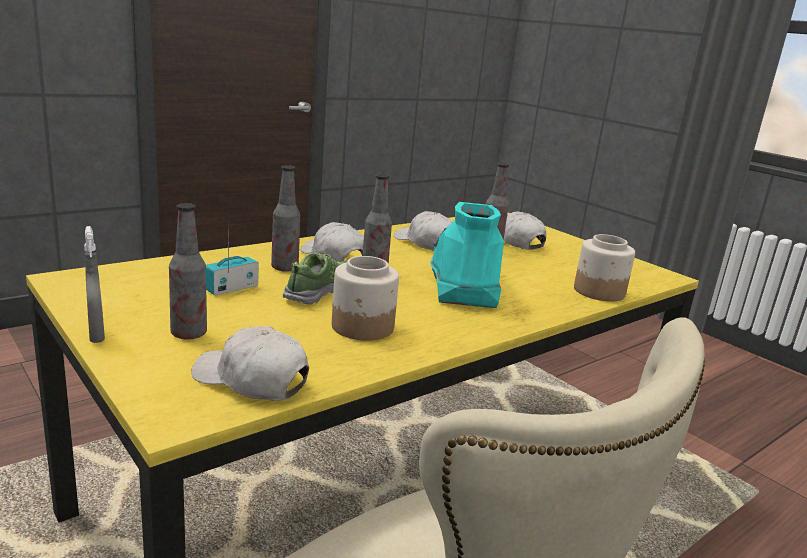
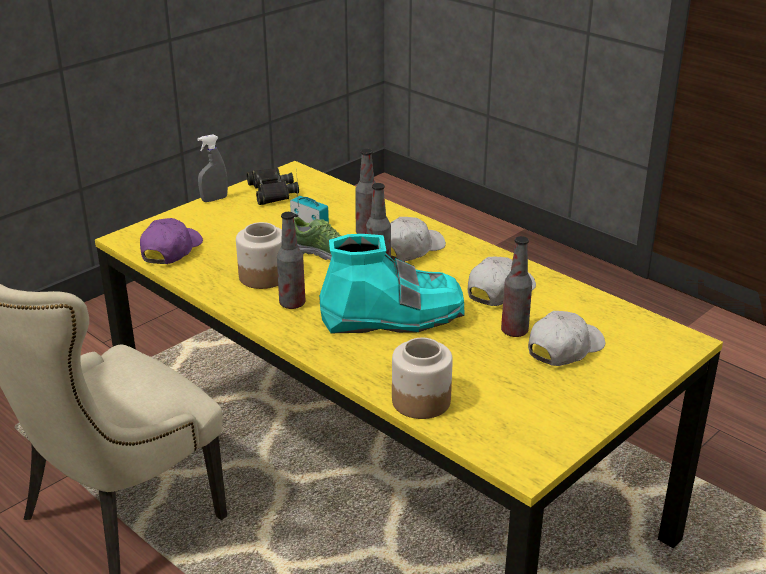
camera: 85 degrees right, 10 degrees up
bottle [169,203,207,339] -> bottle moved to [277,212,305,309]
white cap [191,326,309,401] -> purple cap [140,218,203,264]
none -> black binoculars [247,168,299,205]

